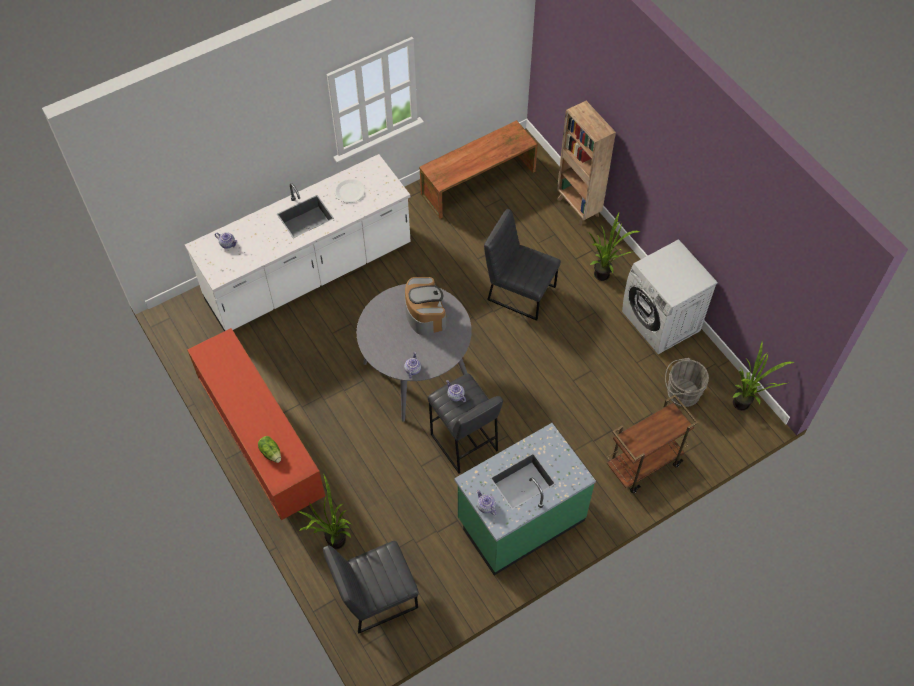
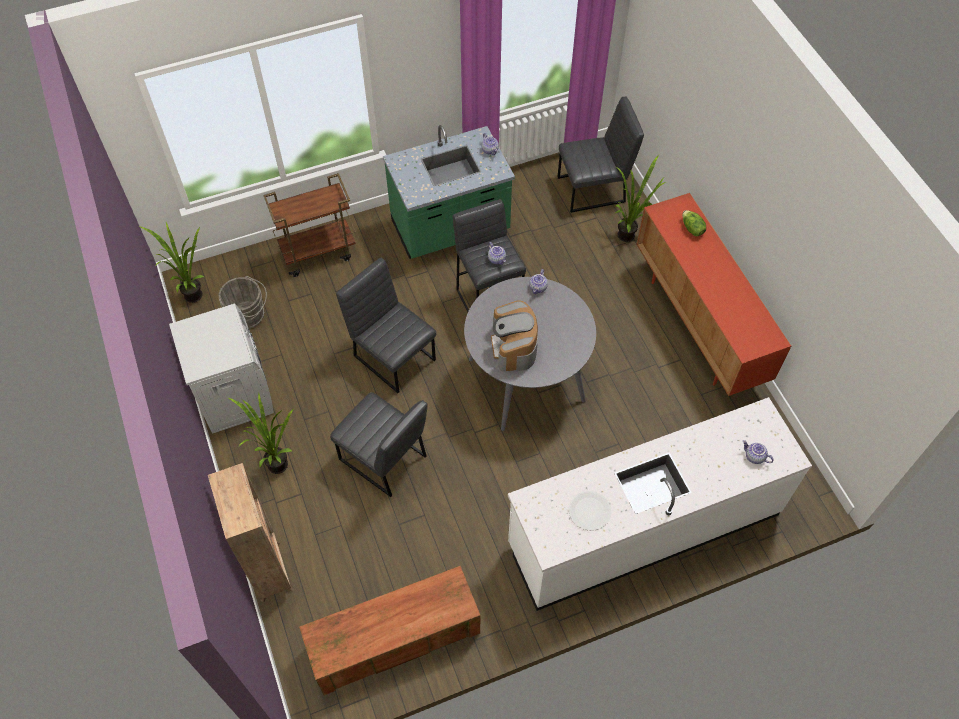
camera: 170 degrees left, 0 degrees up
none -> grey chair [336,258,436,393]

